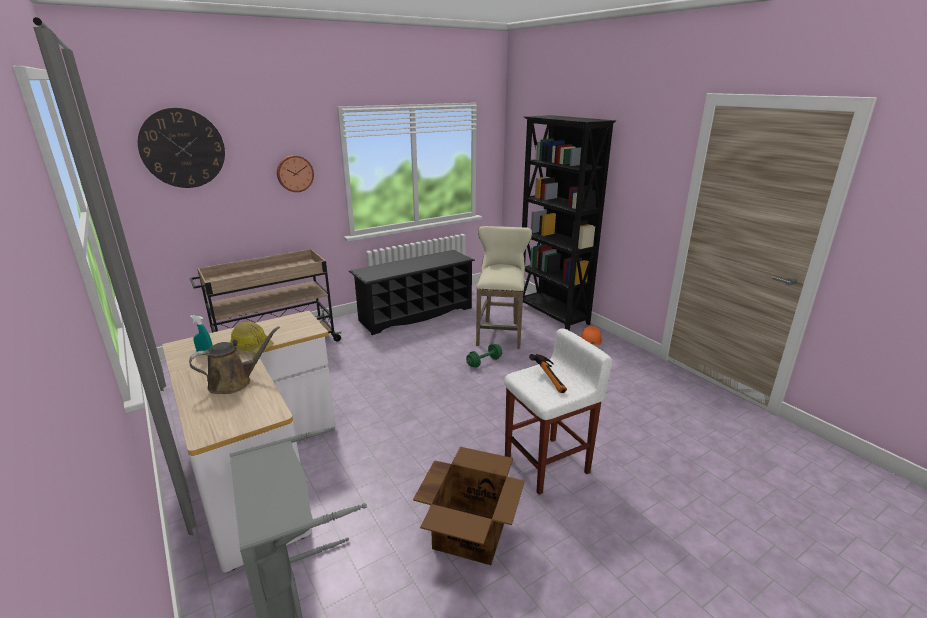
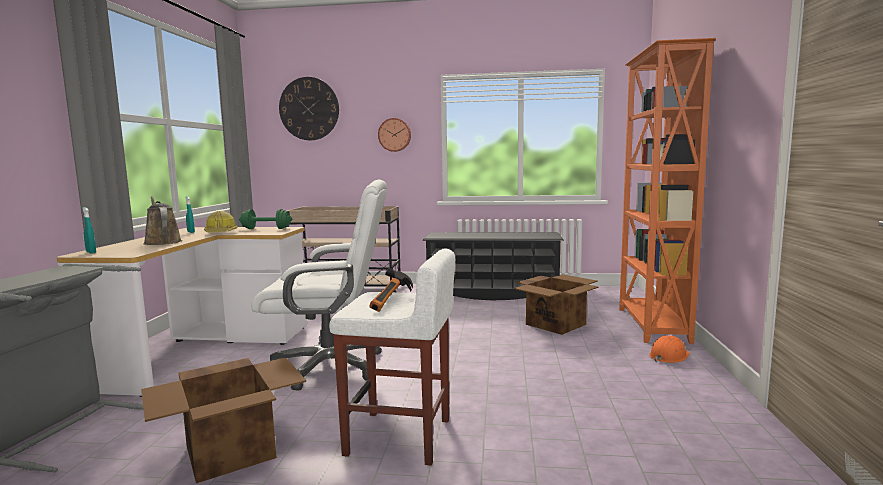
camera: 40 degrees right, 15 degrees down
brown watering can [189,326,280,394] -> brown watering can turned 135 degrees counterclockwise [143,196,182,245]
green dumbbell [466,344,502,368] -> green dumbbell moved to [239,209,292,229]
beige stool [476,226,532,349] -> cardboard box [514,274,598,335]
black bookcase [518,115,616,330] -> orange bookcase [619,38,716,344]
none -> turquoise spray bottle [82,207,96,254]
none -> white office chair [251,179,387,390]

